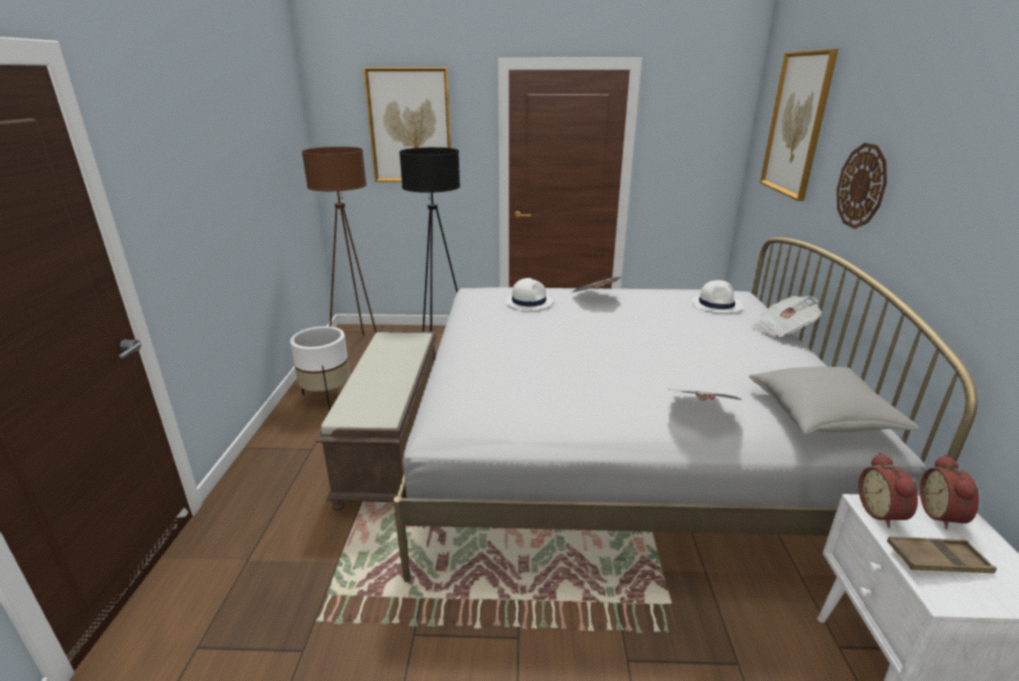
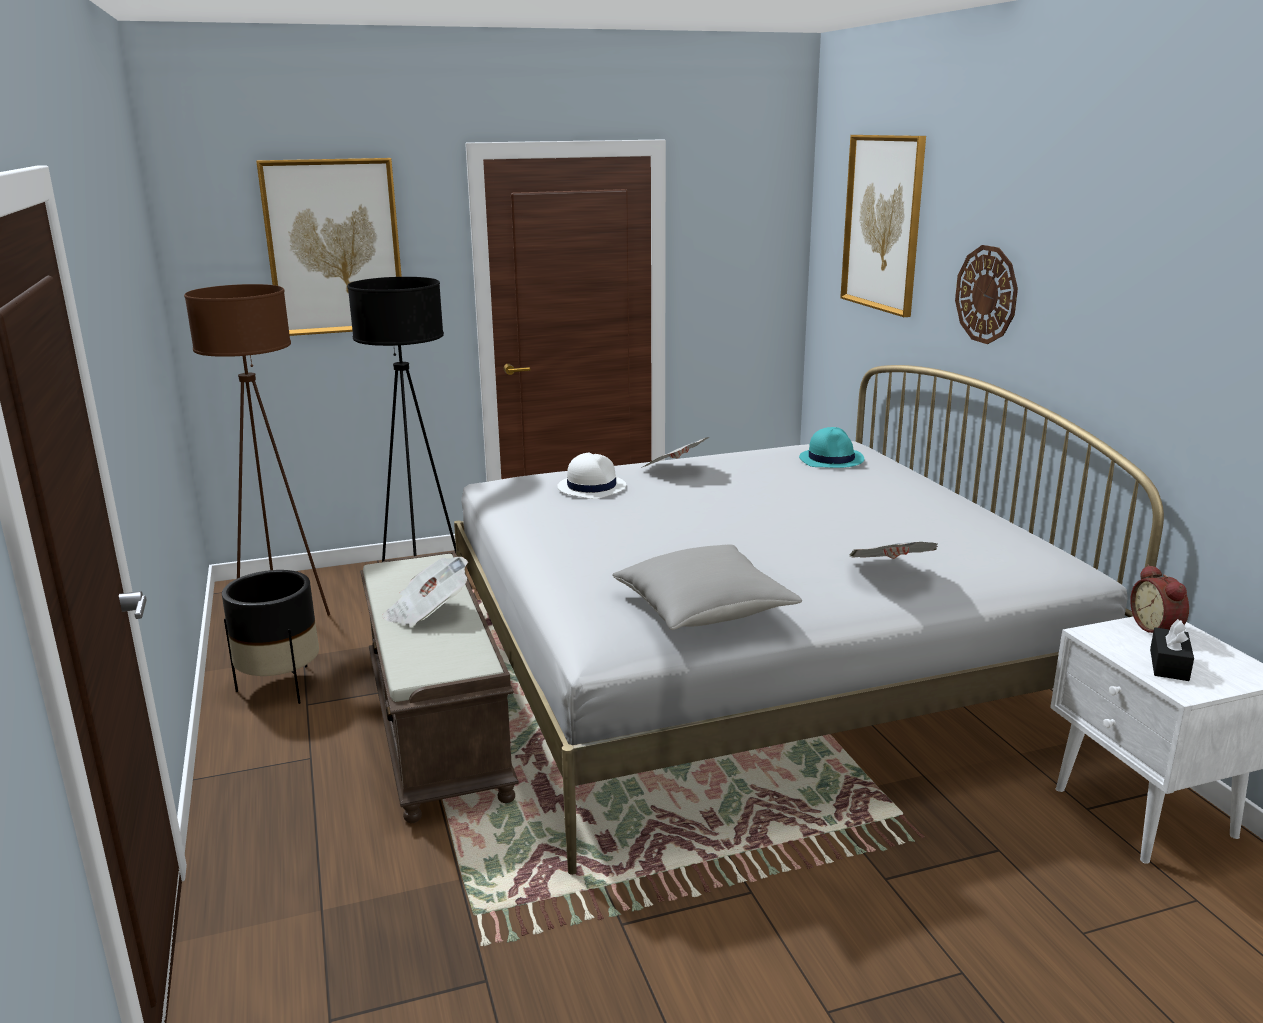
camera: 20 degrees left, 5 degrees down
white planter [290,326,350,411] -> black planter [222,570,319,704]
white hat [692,280,743,313] -> turquoise hat [799,427,864,468]
grey pillow [749,367,920,434] -> grey pillow moved to [612,545,802,630]
newspaper [752,296,821,337] -> newspaper moved to [383,557,468,627]
alarm clock [859,453,918,528] -> none
brown tray [887,536,996,574] -> black tissue box [1150,619,1194,681]

